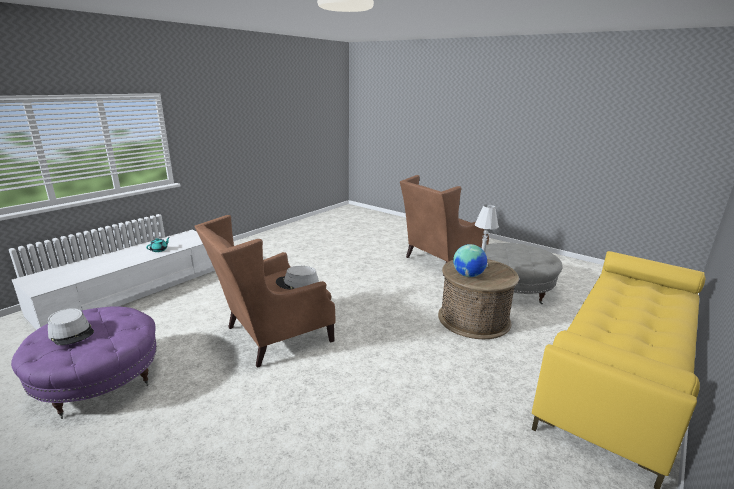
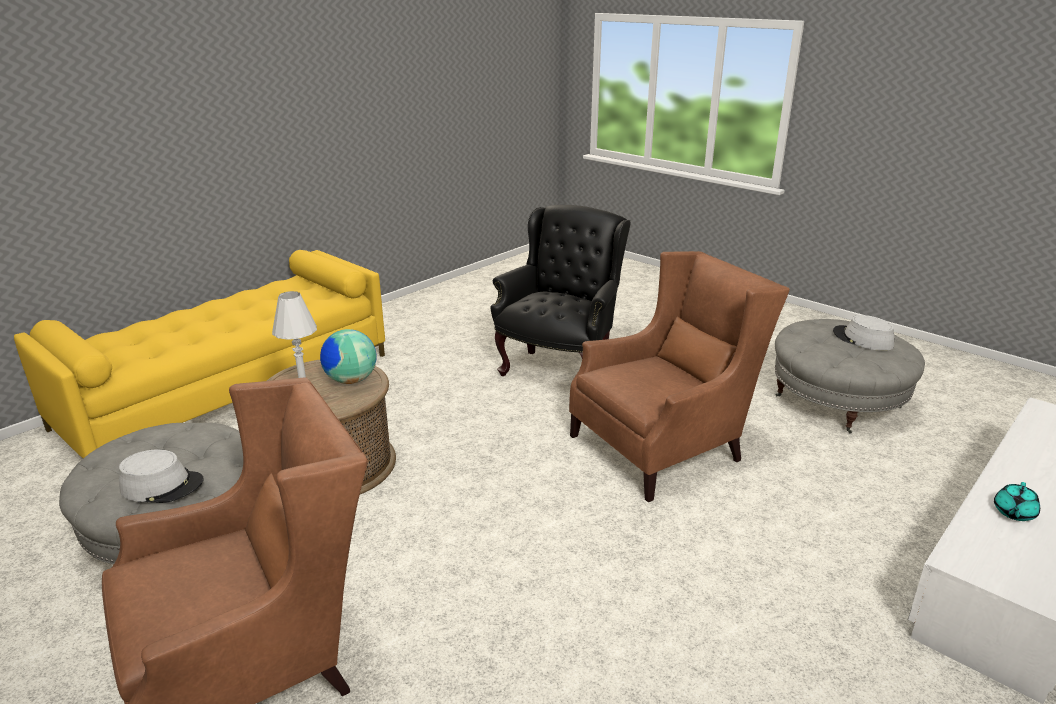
camera: 175 degrees left, 5 degrees up
purple ottoman [11,306,157,419] -> grey ottoman [775,319,925,434]
grey hat [276,266,319,290] -> grey hat moved to [119,449,204,503]
none -> black armchair [490,205,630,376]

